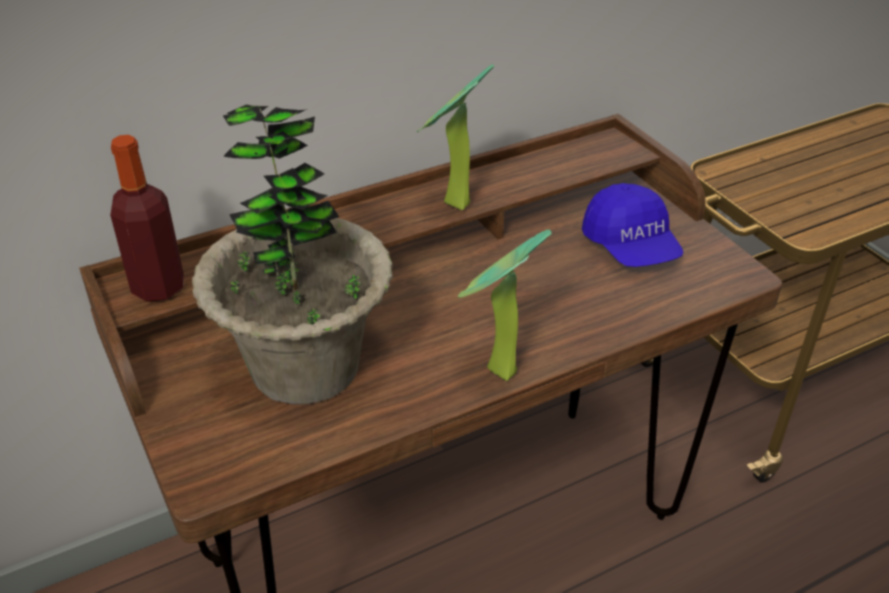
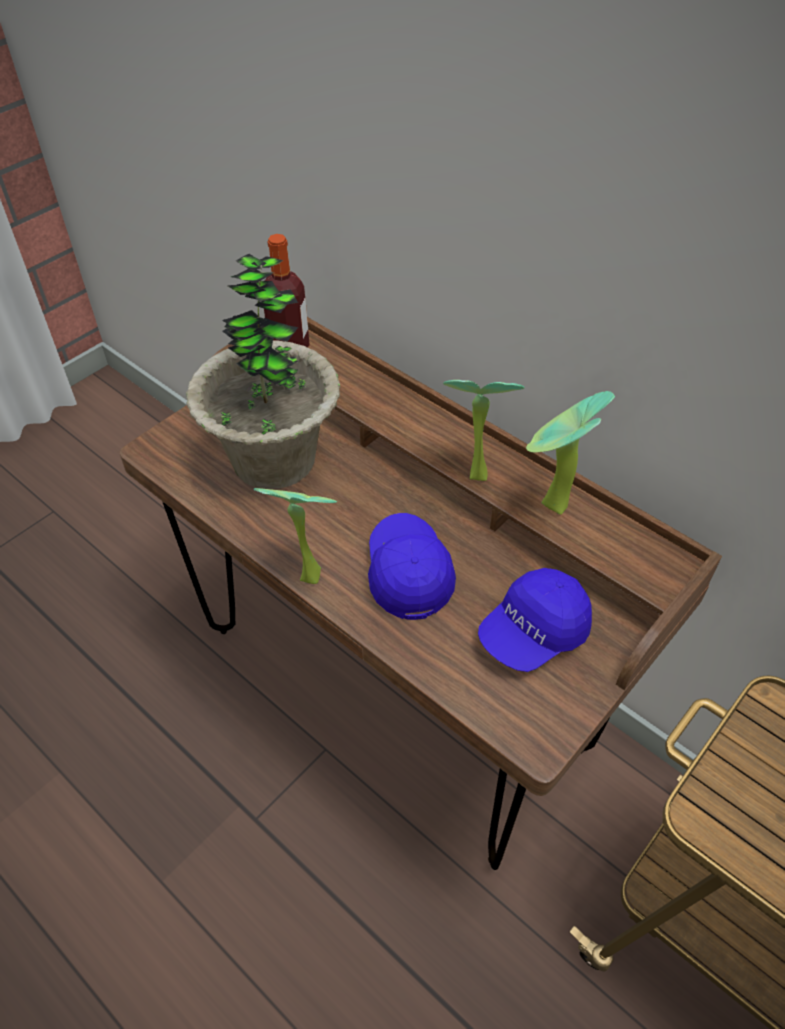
camera: 70 degrees right, 10 degrees up
none -> blue cap [368,513,456,620]
none -> potted plant [526,391,615,515]

